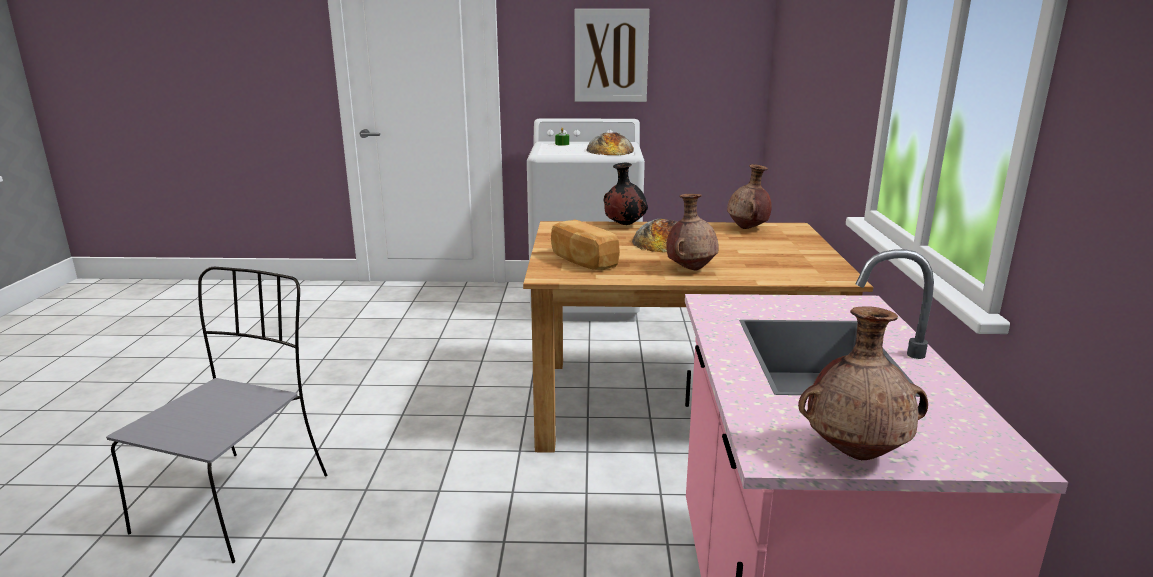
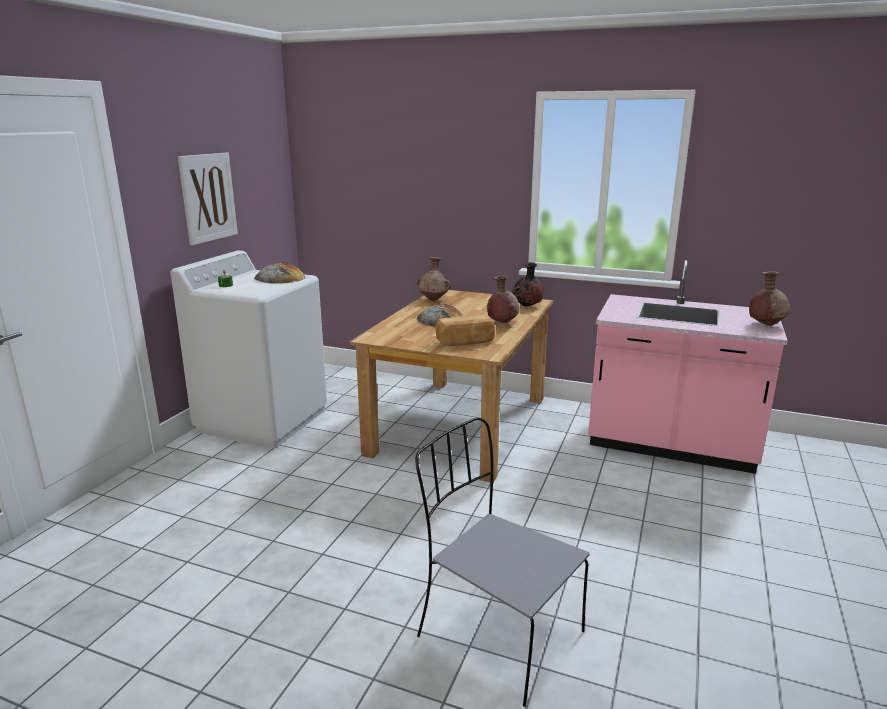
camera: 70 degrees left, 0 degrees up
black vase [604,163,648,225] -> black vase moved to [512,262,544,306]

